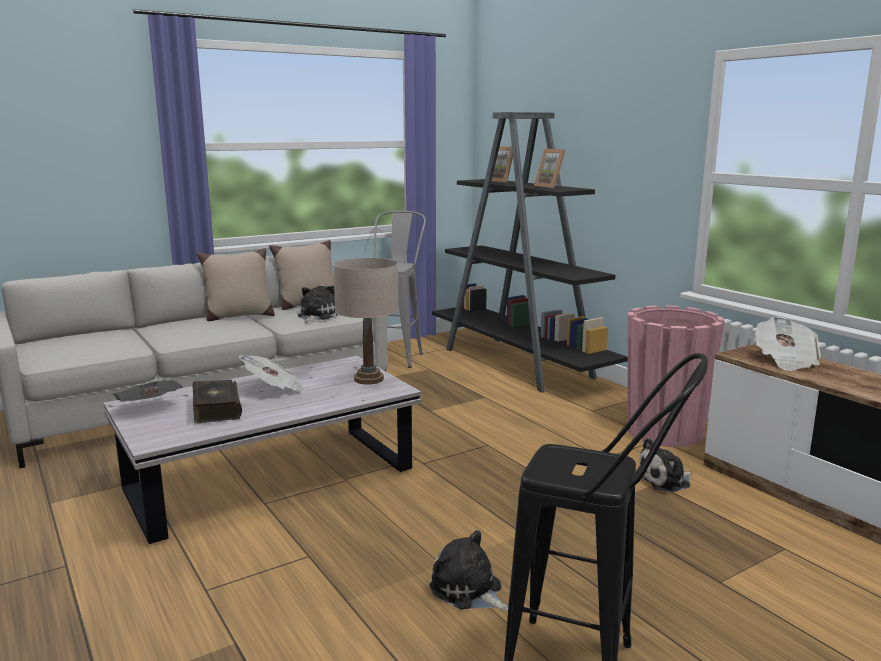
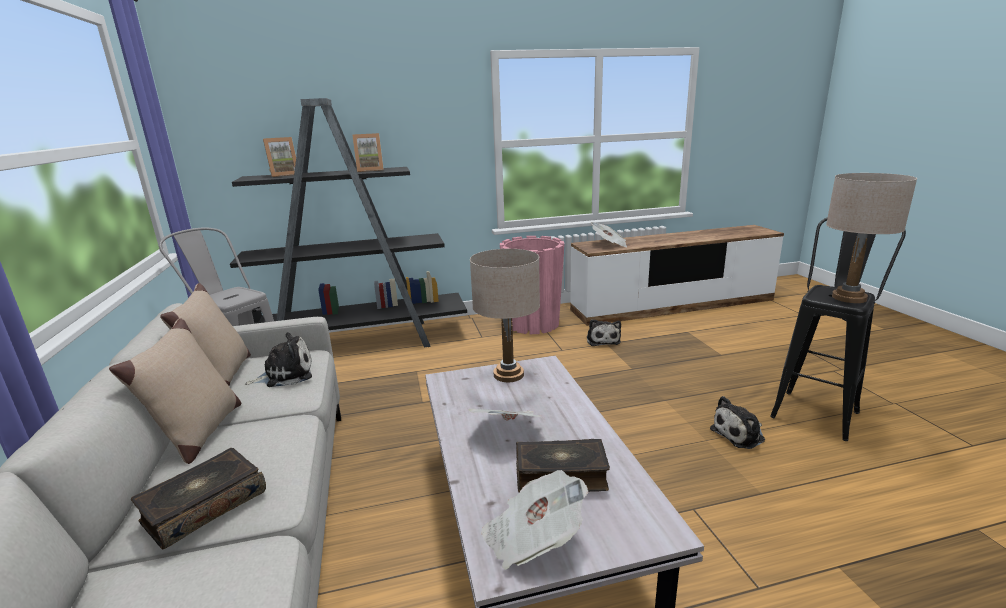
camera: 70 degrees left, 5 degrees up
plush toy [298,285,338,323] -> plush toy turned 120 degrees clockwise [244,332,312,387]
none -> book [131,448,266,550]
none -> beige table lamp [826,173,917,303]

